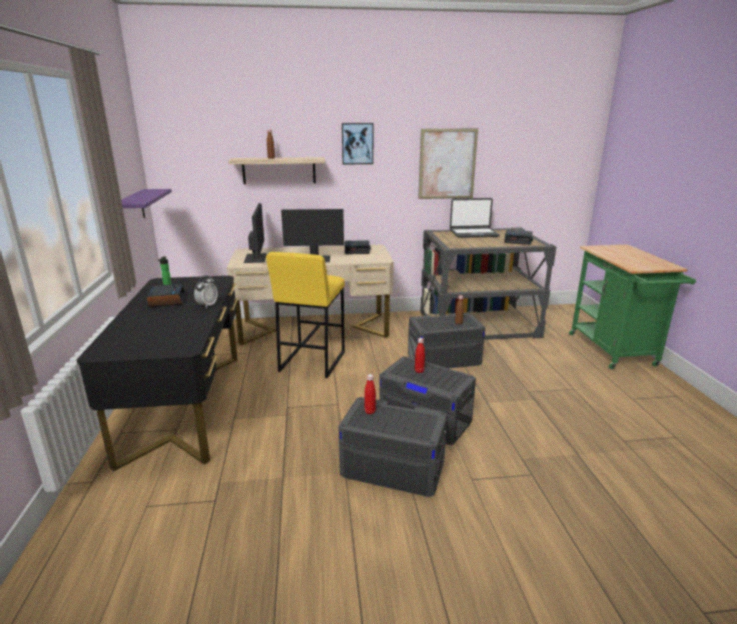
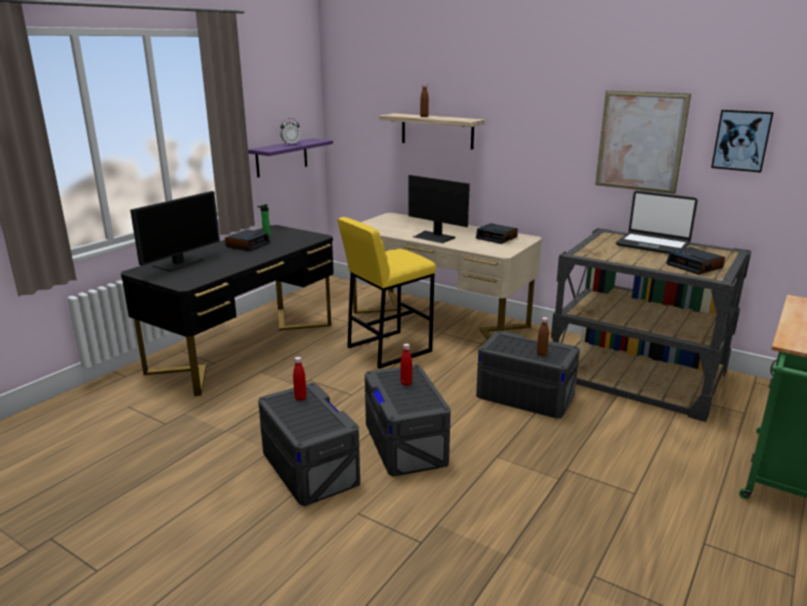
camera: 40 degrees right, 0 degrees up
alarm clock [194,275,218,308] -> alarm clock moved to [280,118,300,144]
monitor [244,203,267,263] -> monitor moved to [130,191,220,271]
picture [342,123,373,165] -> picture moved to [711,110,774,173]

